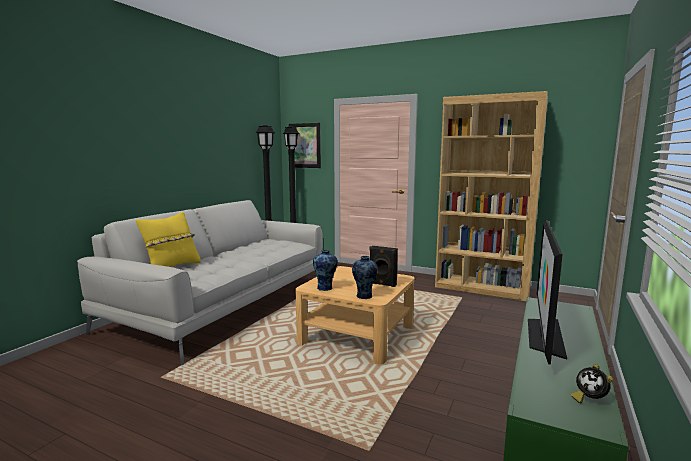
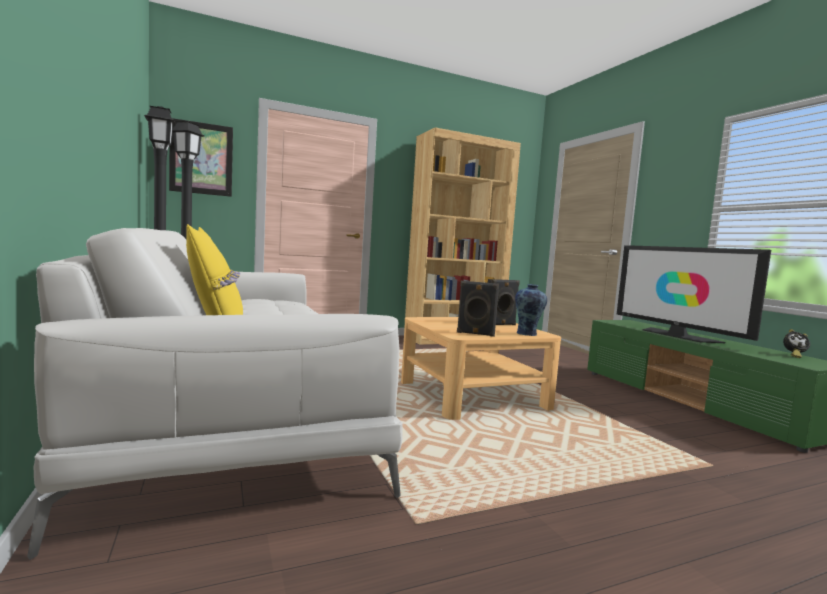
camera: 50 degrees left, 5 degrees down
vase [313,250,338,291] -> black speaker [457,281,499,337]

